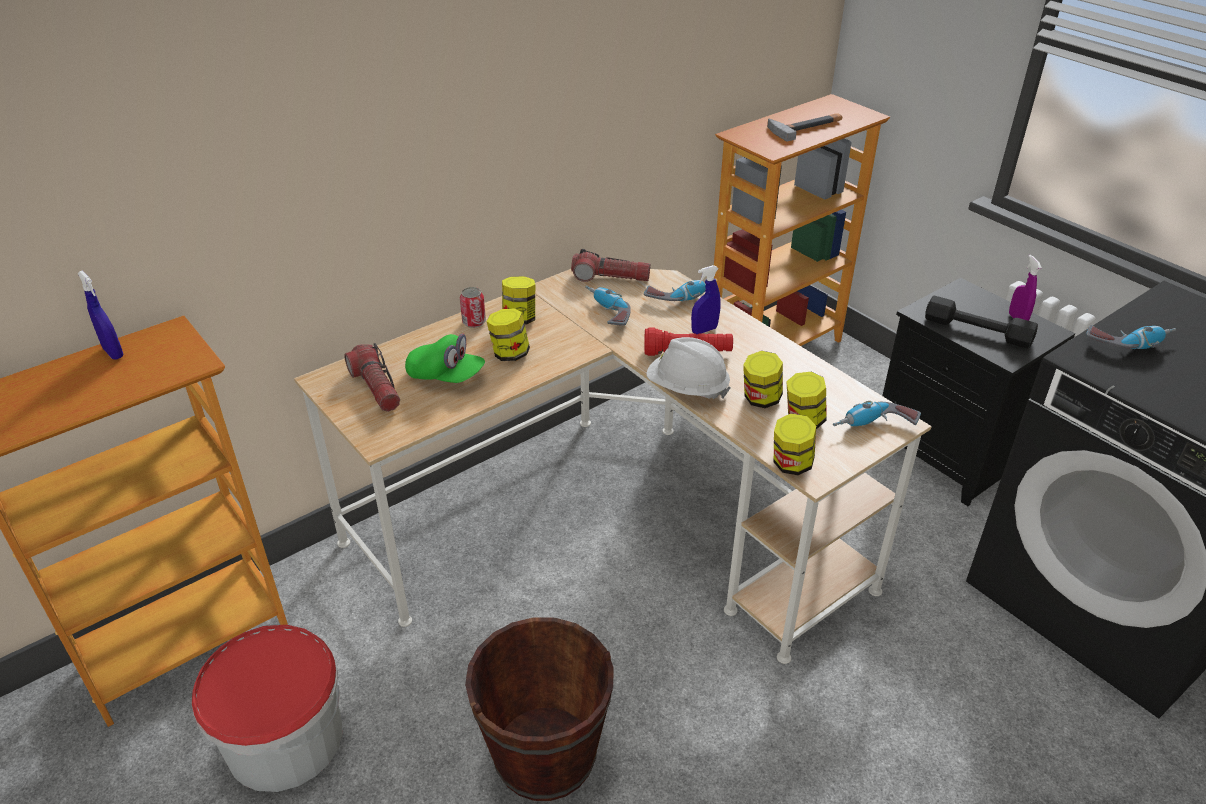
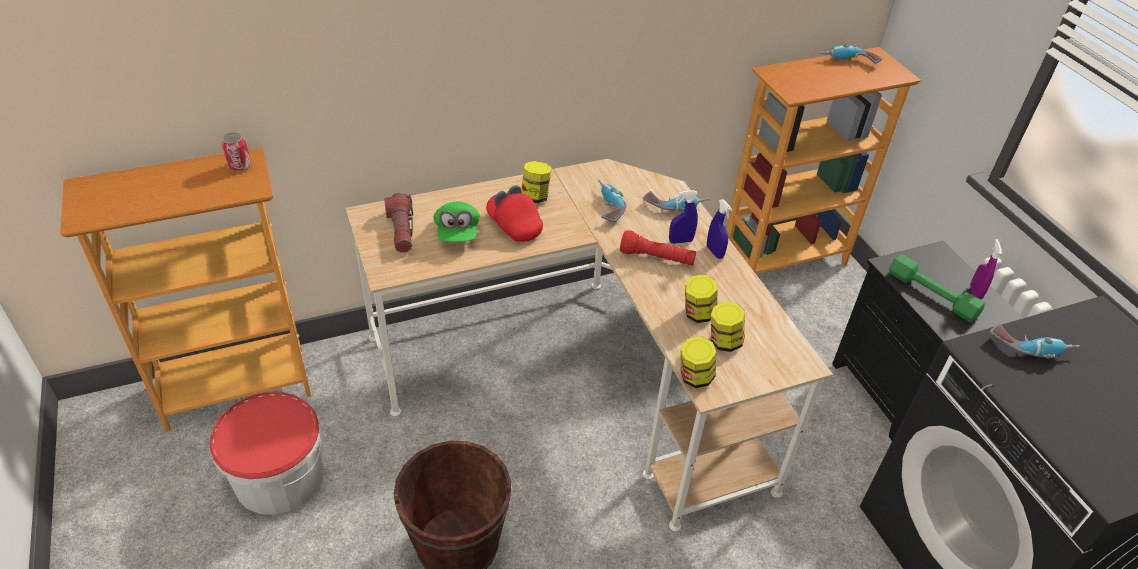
camera: 15 degrees right, 5 degrees up
blue spray bottle [78,271,124,360] -> blue spray bottle moved to [707,199,732,259]
green cap [405,334,485,383] -> green cap turned 45 degrees clockwise [433,201,480,242]
can [460,287,486,328] -> can moved to [222,132,251,172]
jar [487,308,530,361] -> red cap [486,185,543,242]
flashlight [571,249,651,282] -> none
white hard hat [646,337,730,399] -> none
hammer [767,113,842,142] -> none
power drill [833,401,921,426] -> power drill moved to [819,44,882,64]
black dumbbell [925,296,1038,349] -> green dumbbell [889,254,985,322]

